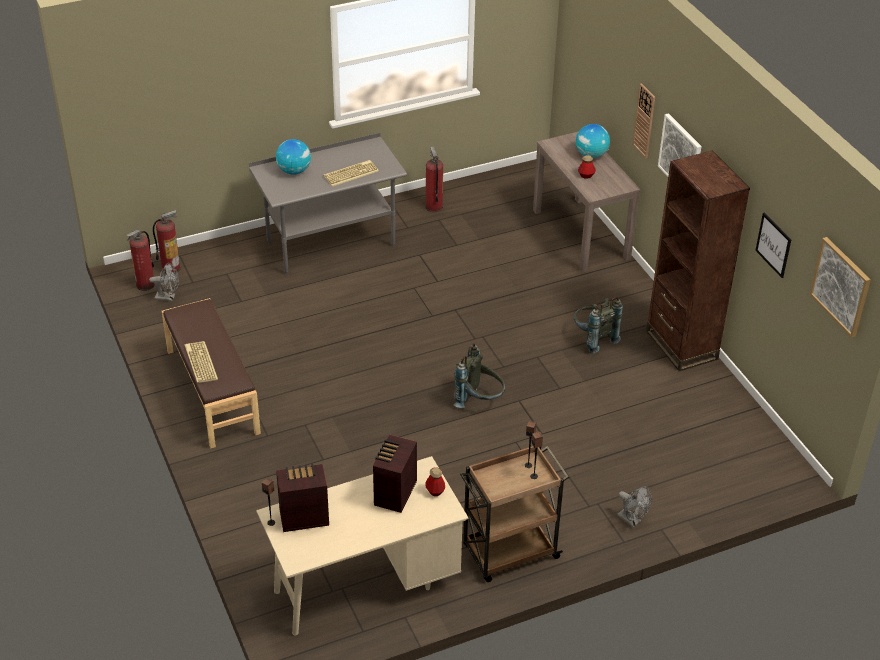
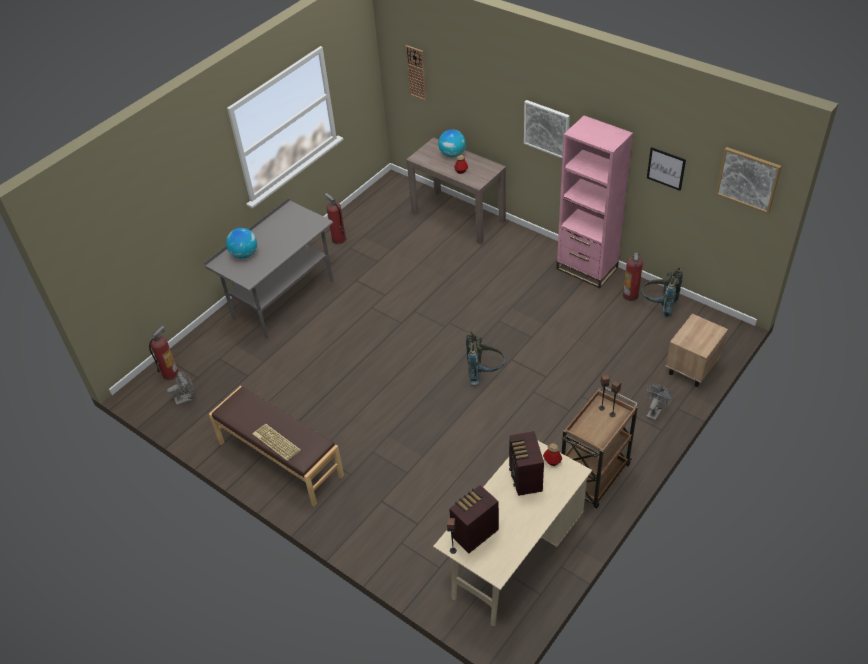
camera: 25 degrees left, 5 degrees up
fire extinguisher [126,230,155,291] -> fire extinguisher moved to [623,252,643,301]
keyboard [324,160,379,186] -> none
grey backpack [574,297,623,354] -> grey backpack moved to [641,268,683,318]
grey fan [617,486,652,527] -> grey fan turned 75 degrees counterclockwise [645,384,674,421]
wall clock [633,84,655,158] -> wall clock moved to [405,45,426,101]
brown bookcase [646,151,750,371] -> pink bookcase [556,115,633,288]
none -> beige nightstand [666,314,728,387]

